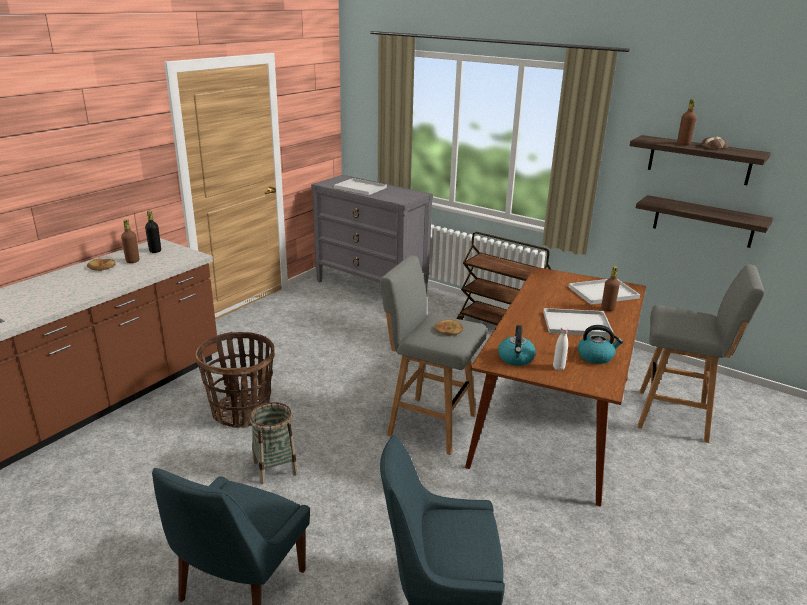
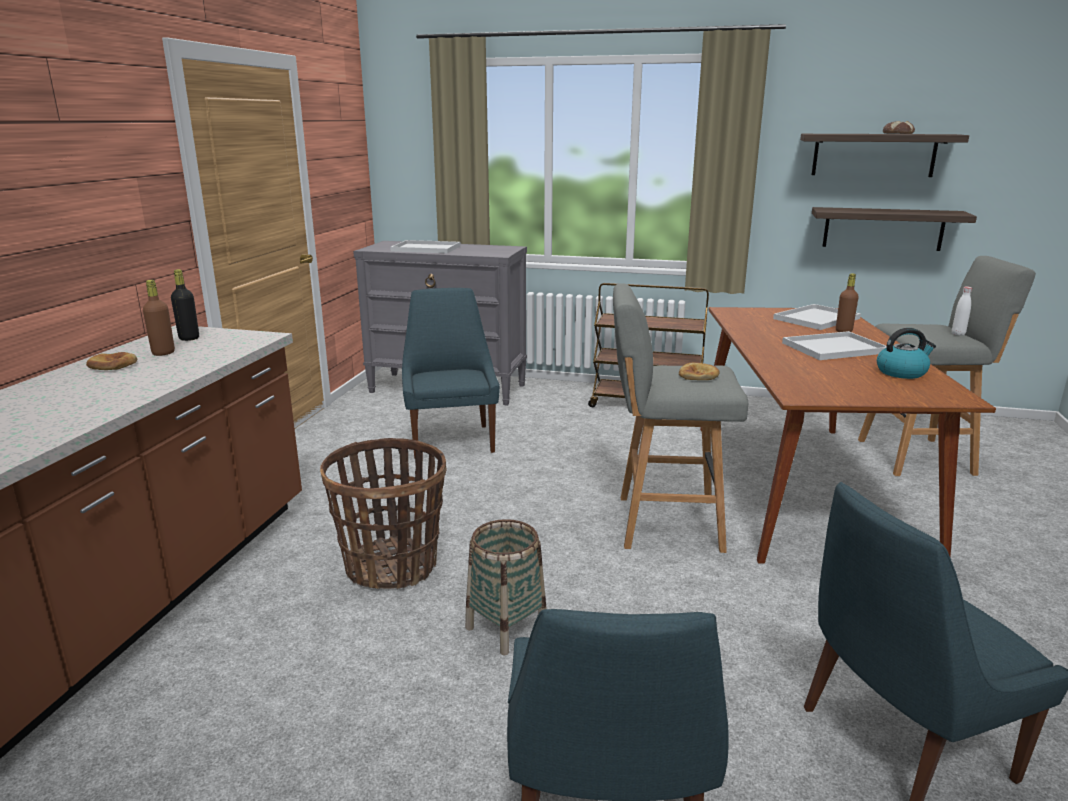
camera: 20 degrees left, 5 degrees down
kettle [498,325,536,366] -> none
white bottle [553,327,568,371] -> white bottle moved to [952,286,972,336]
brown bottle [677,99,697,145] -> none
none -> blue chair [402,288,500,459]

